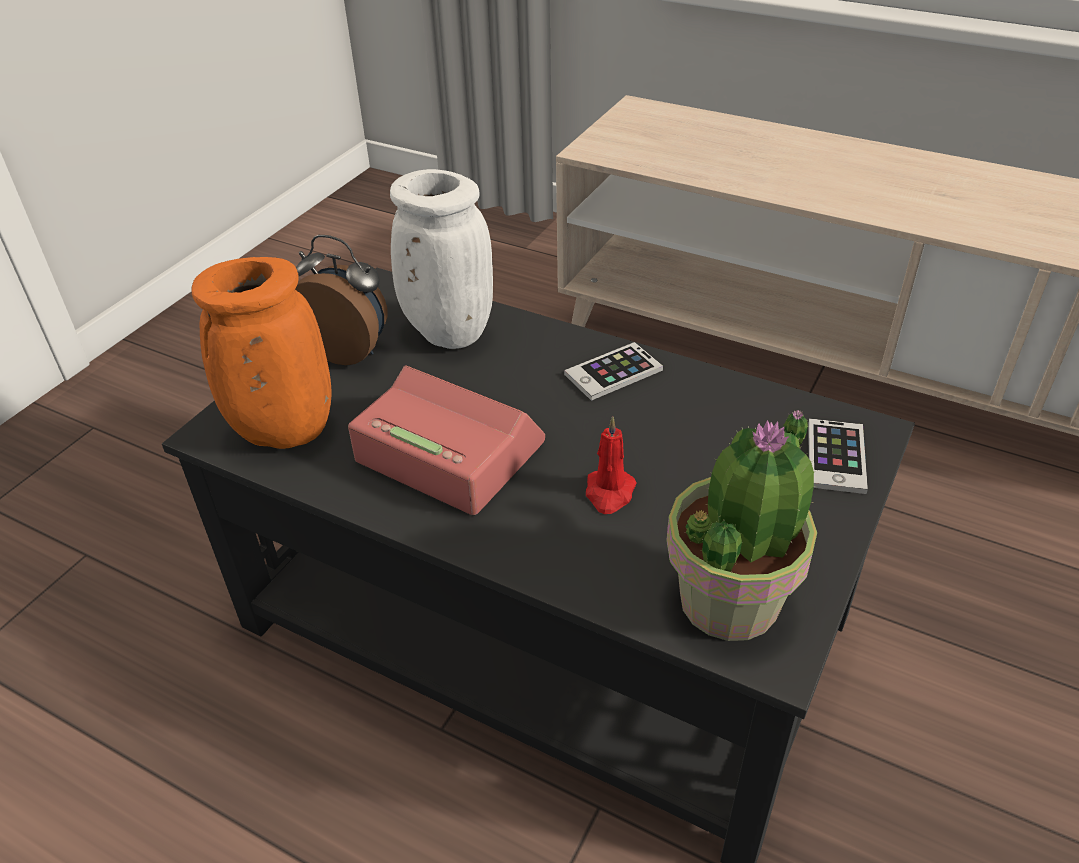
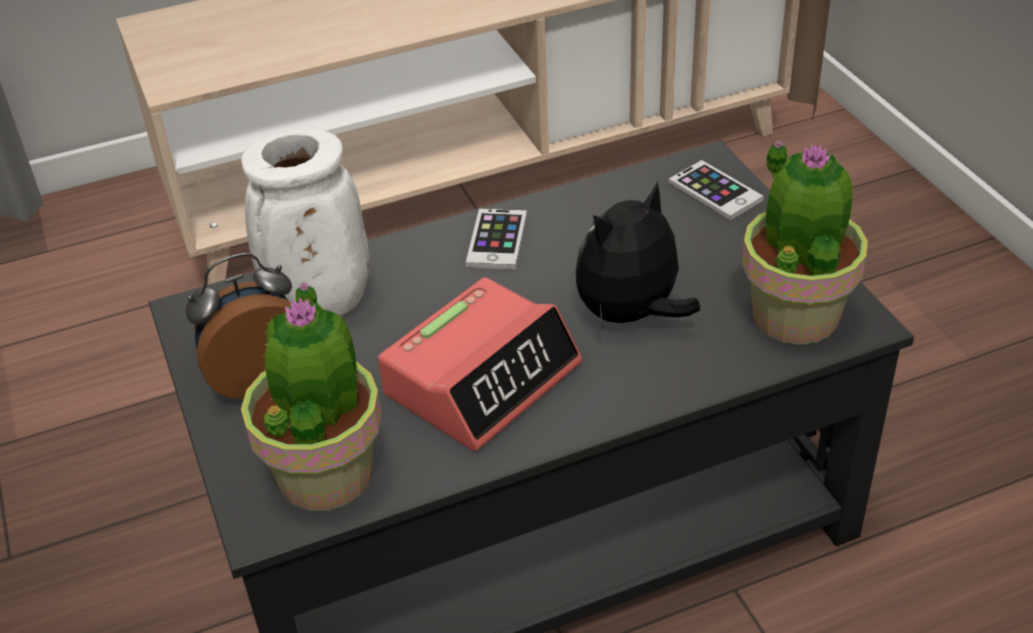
camera: 50 degrees left, 0 degrees up
orange vase [191,257,331,449] -> potted plant [241,282,382,511]
alarm clock [348,365,545,515] -> alarm clock turned 150 degrees clockwise [378,277,582,451]
red candle [586,416,637,514] -> plush toy [576,181,700,327]

